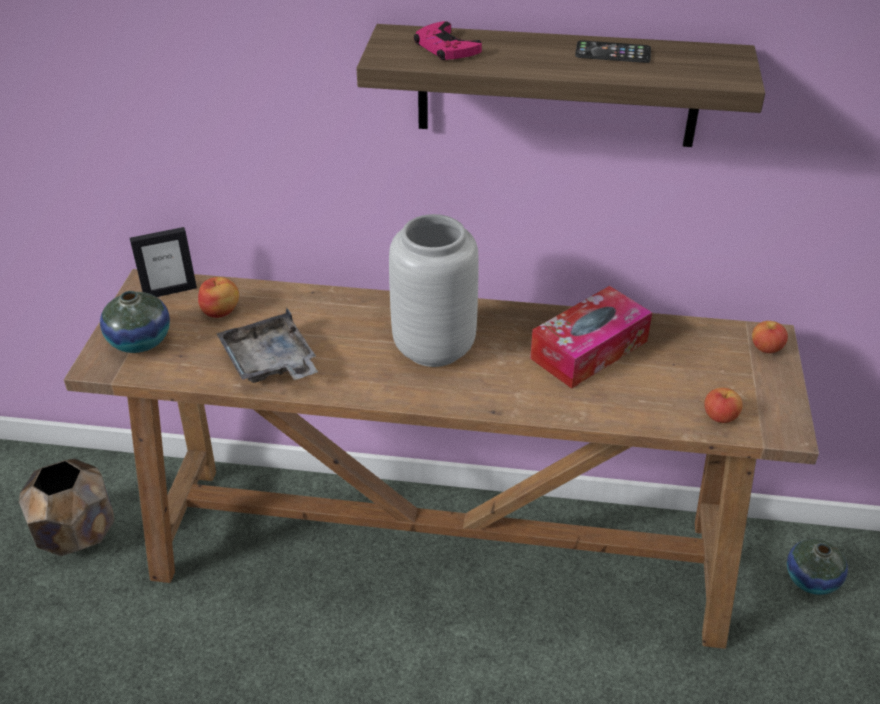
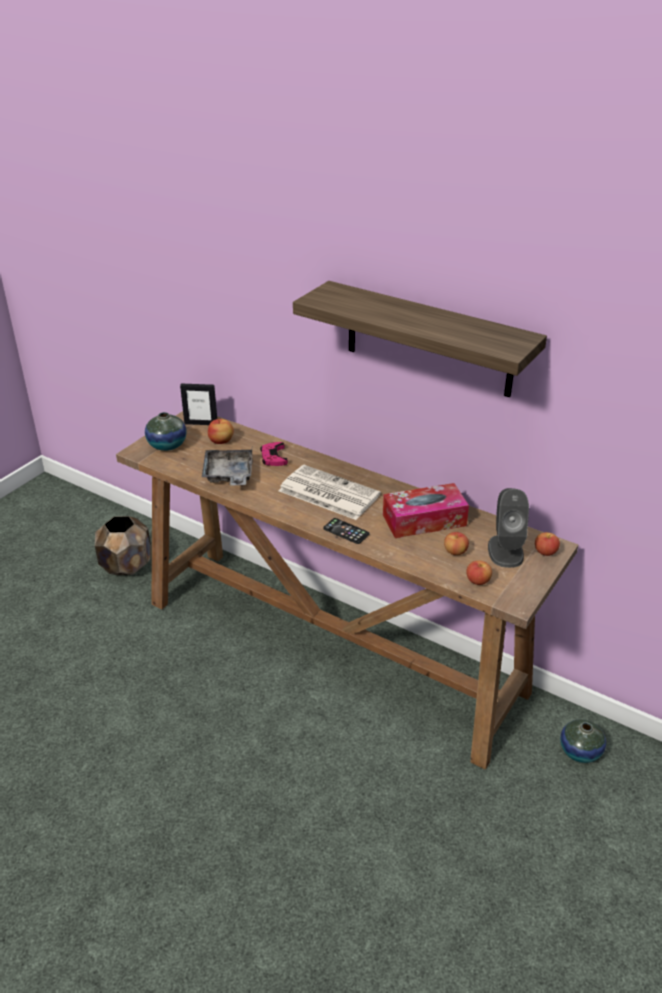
camera: 25 degrees right, 5 degrees down
grey vase [389,214,479,367] -> newspaper [279,465,381,520]
pink game controller [414,21,482,60] -> pink game controller moved to [260,442,288,466]
phone [575,40,651,63] -> phone moved to [323,518,369,544]
none -> apple [444,532,469,555]
none -> grey speaker [488,488,529,568]

